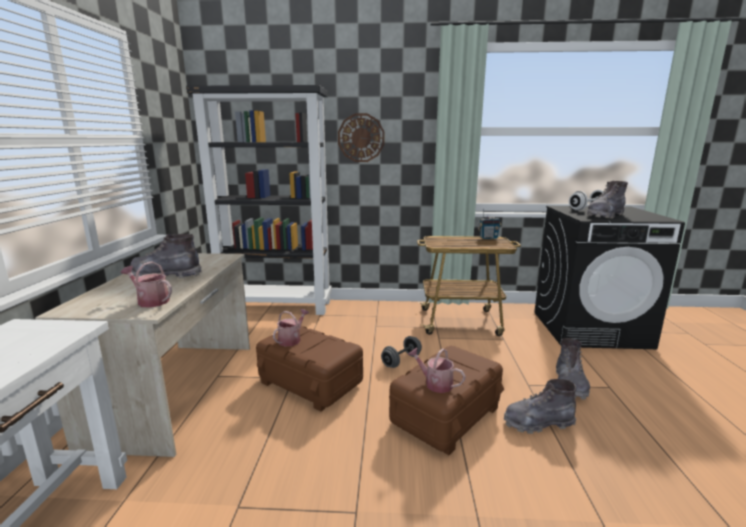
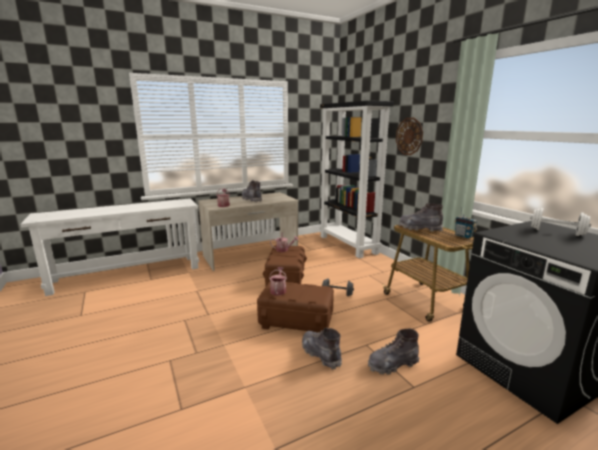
camera: 60 degrees right, 0 degrees up
grey boot [587,181,628,219] -> grey boot moved to [399,203,443,232]

